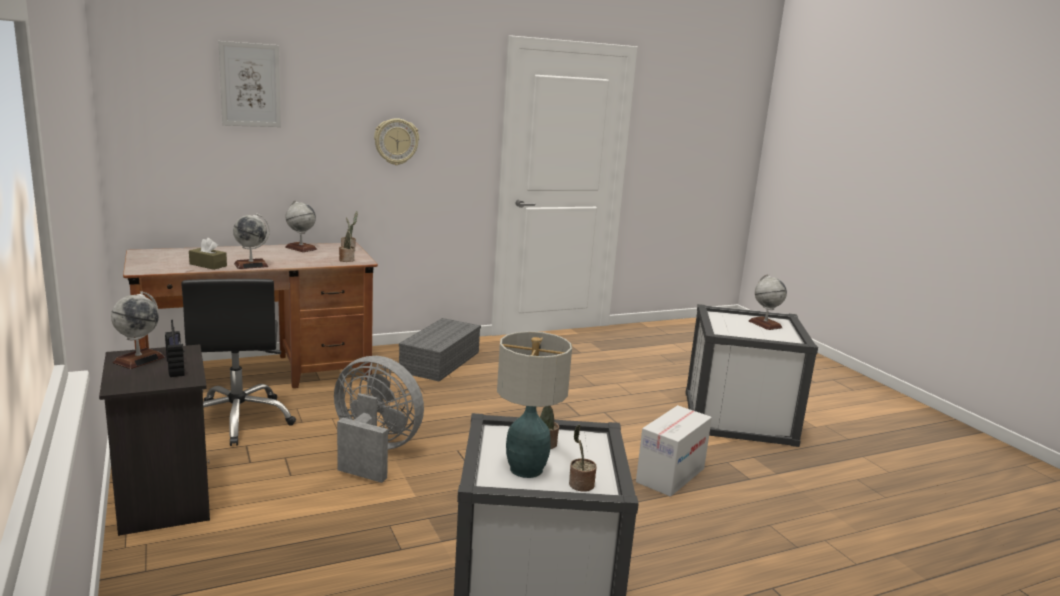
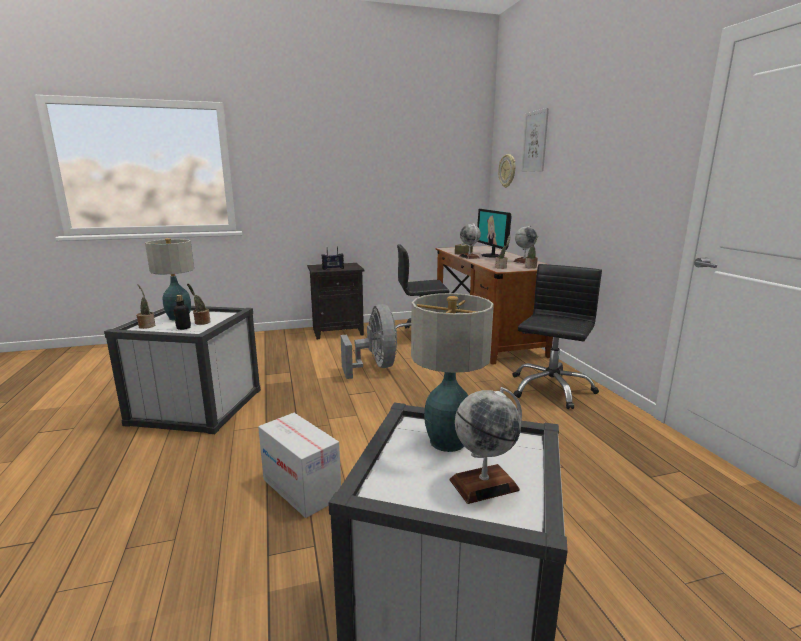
camera: 100 degrees right, 0 degrees up
globe [111,291,165,369] -> none
grey fan [334,356,424,483] -> grey fan turned 45 degrees counterclockwise [341,304,397,379]
wall clock [374,118,419,165] -> wall clock moved to [498,154,515,188]
grey storage box [399,318,481,382] -> black office chair [513,264,602,409]
none -> bottle [174,295,191,330]
none -> table lamp [411,293,494,452]
none -> monitor [477,209,512,258]

